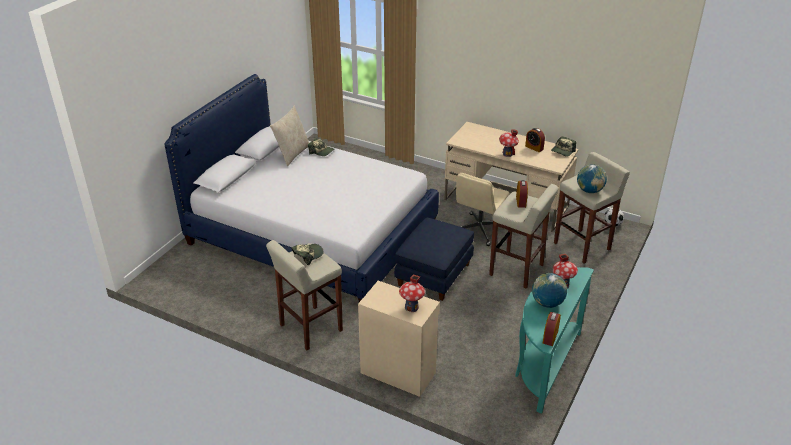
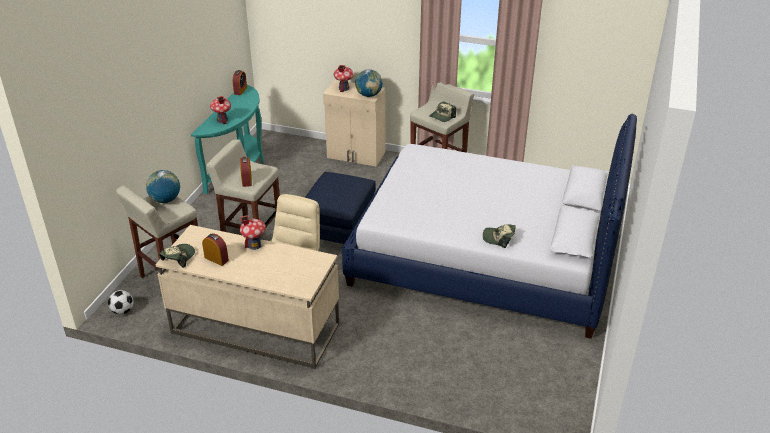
camera: 170 degrees right, 0 degrees up
beige pillow [270,106,309,166] -> none
globe [532,273,567,308] -> globe moved to [355,69,383,97]

